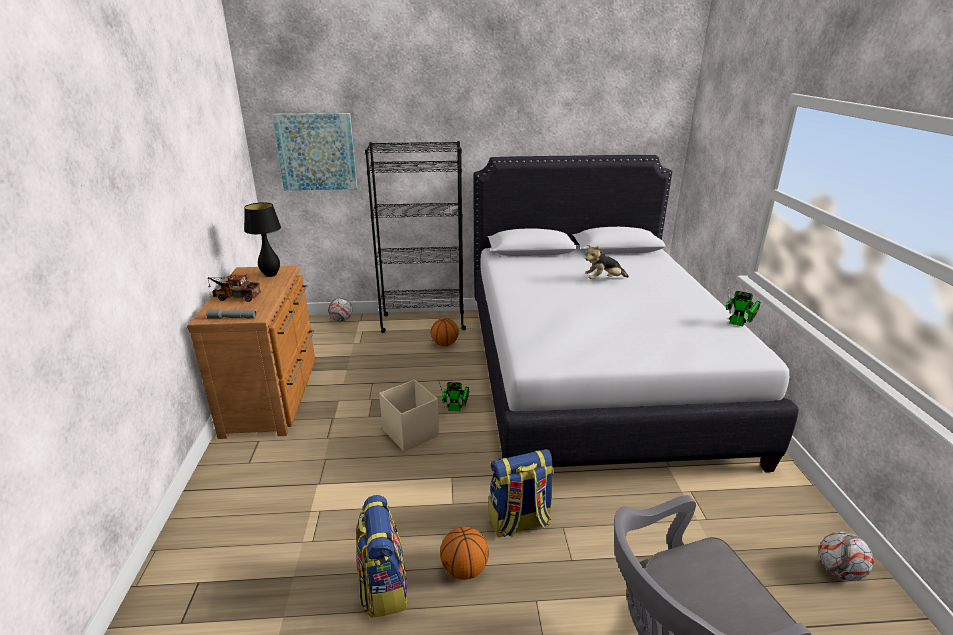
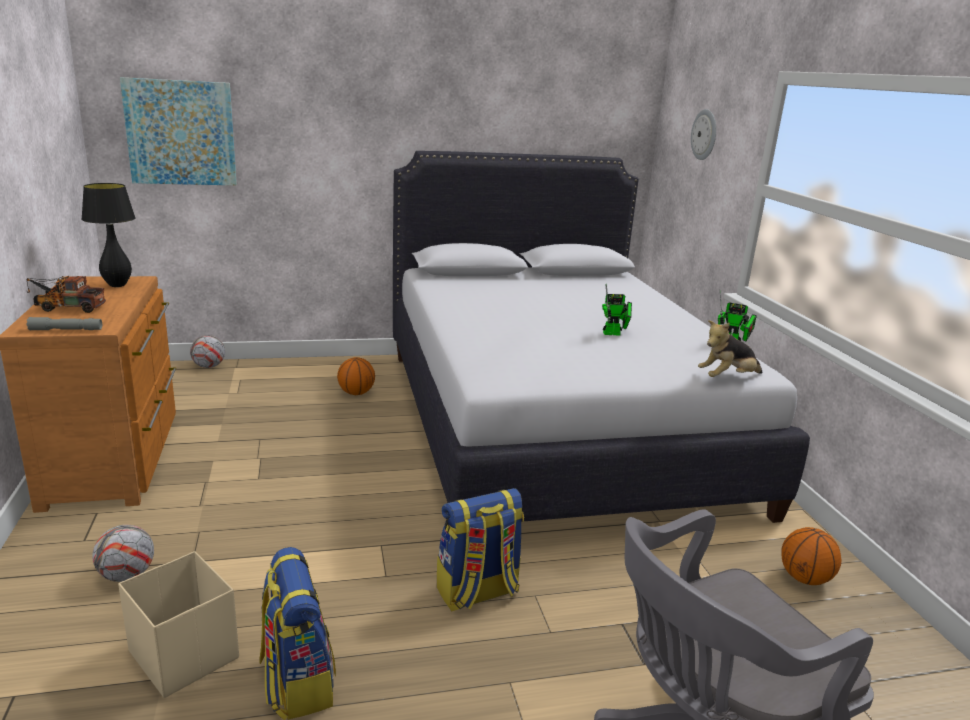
camera: 10 degrees left, 5 degrees down
black bookcase [365,141,466,333] -> none
beige storage box [379,379,439,452] -> beige storage box moved to [118,551,239,698]
toy robot [439,381,469,411] -> toy robot moved to [602,284,632,335]
basketball [440,526,489,580] -> basketball moved to [781,527,841,585]
plush toy [585,245,629,279] -> plush toy moved to [698,320,762,377]
football [819,532,874,581] -> football moved to [92,525,154,582]
none -> wall clock [691,109,716,160]

